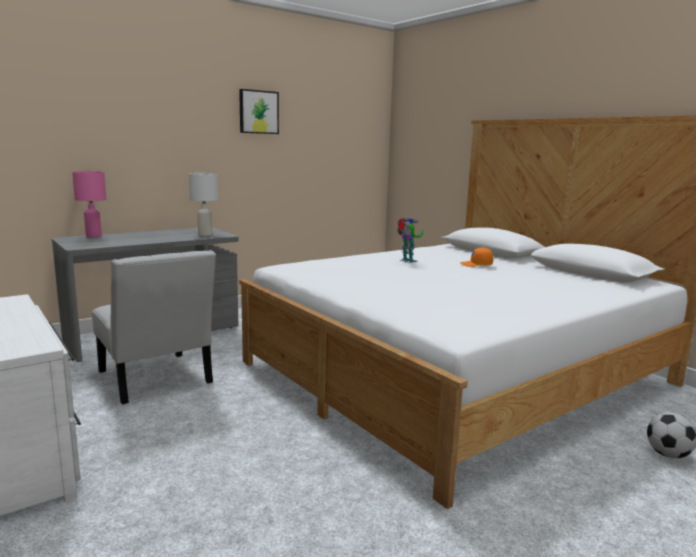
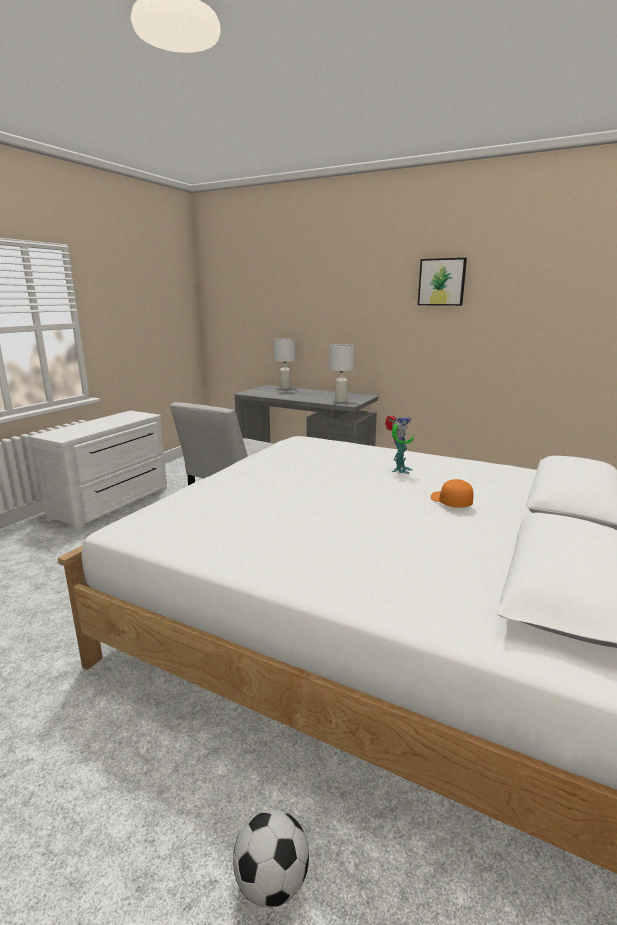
camera: 65 degrees right, 5 degrees up
pink table lamp [72,171,106,237] -> white table lamp [274,338,296,389]

